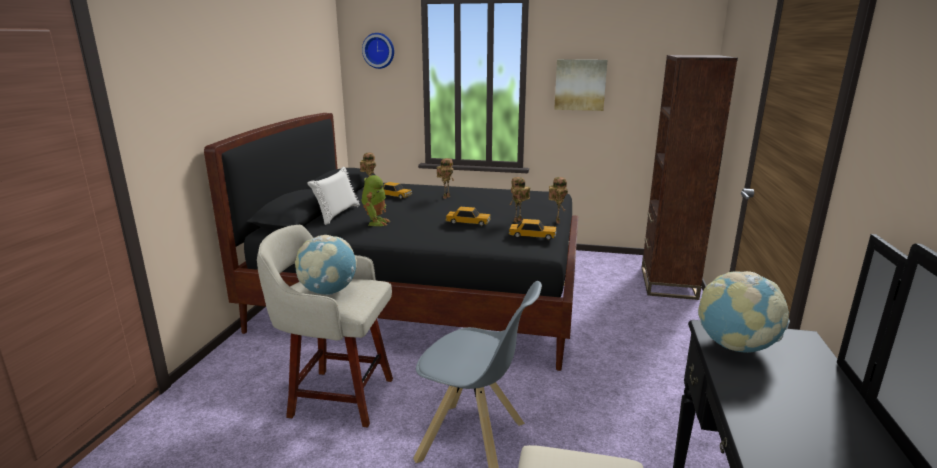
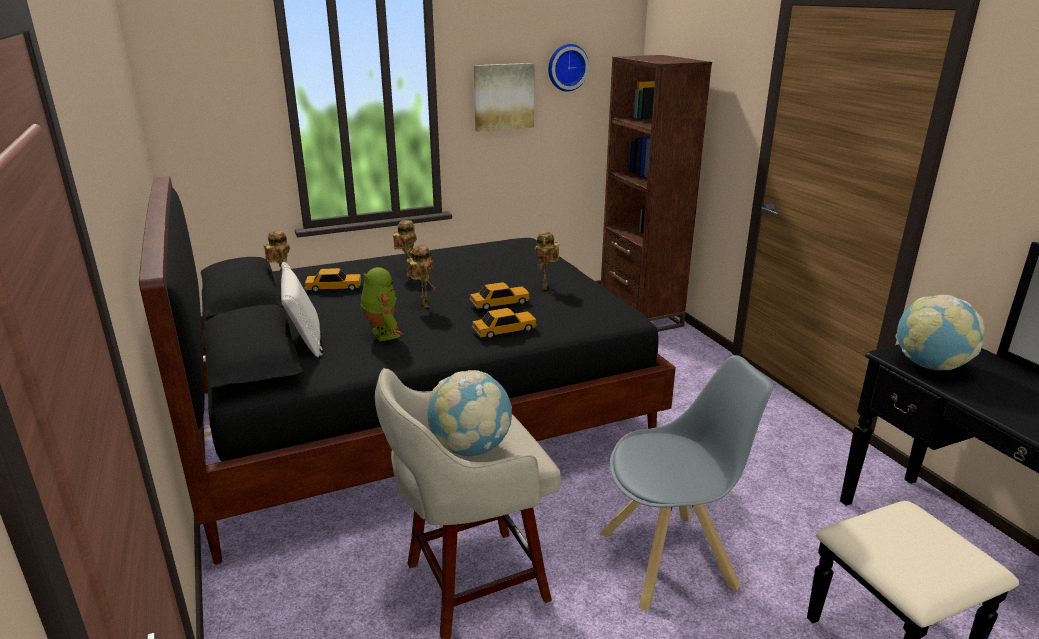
camera: 35 degrees left, 5 degrees up
wall clock [362,33,394,69] -> wall clock moved to [548,44,589,92]
toy car [509,219,556,240] -> toy car moved to [472,308,536,339]
toy robot [548,177,568,224] -> toy robot moved to [406,245,437,308]

